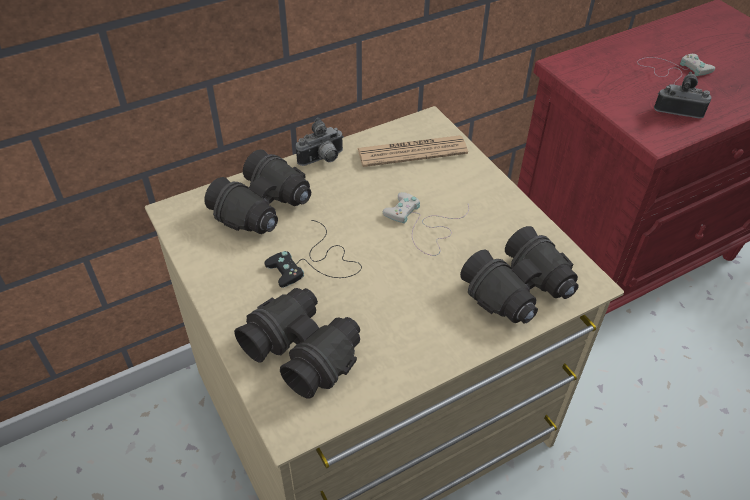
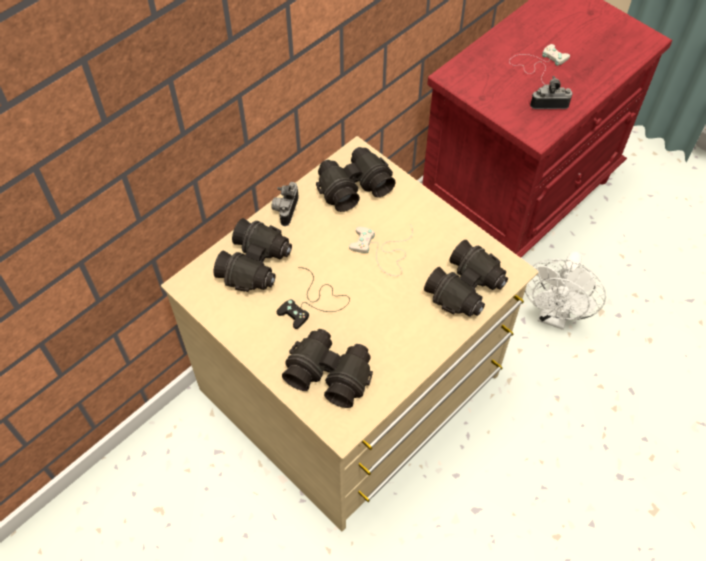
camera: 15 degrees left, 10 degrees up
camera [296,118,344,166] -> camera turned 150 degrees clockwise [271,182,299,226]
newspaper [357,135,468,167] -> black binoculars [316,147,396,212]
none -> white fan [525,251,606,330]

